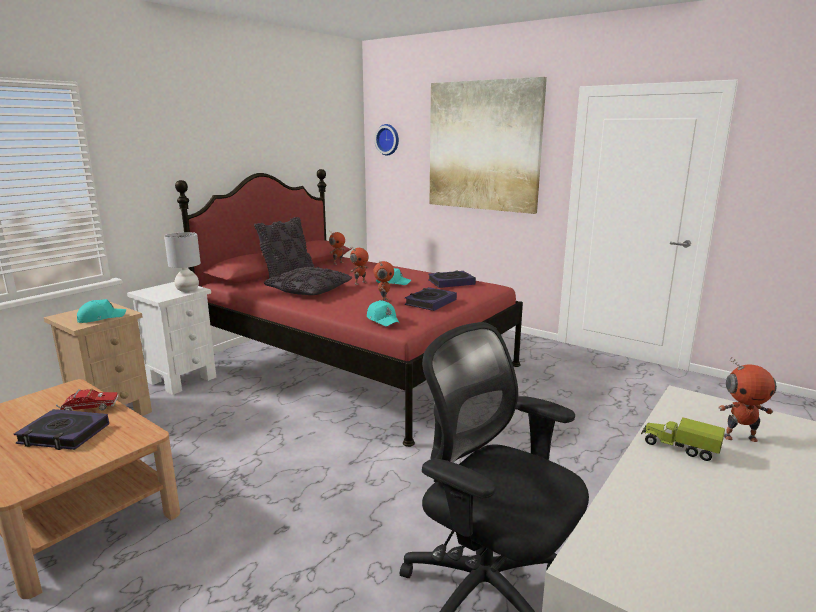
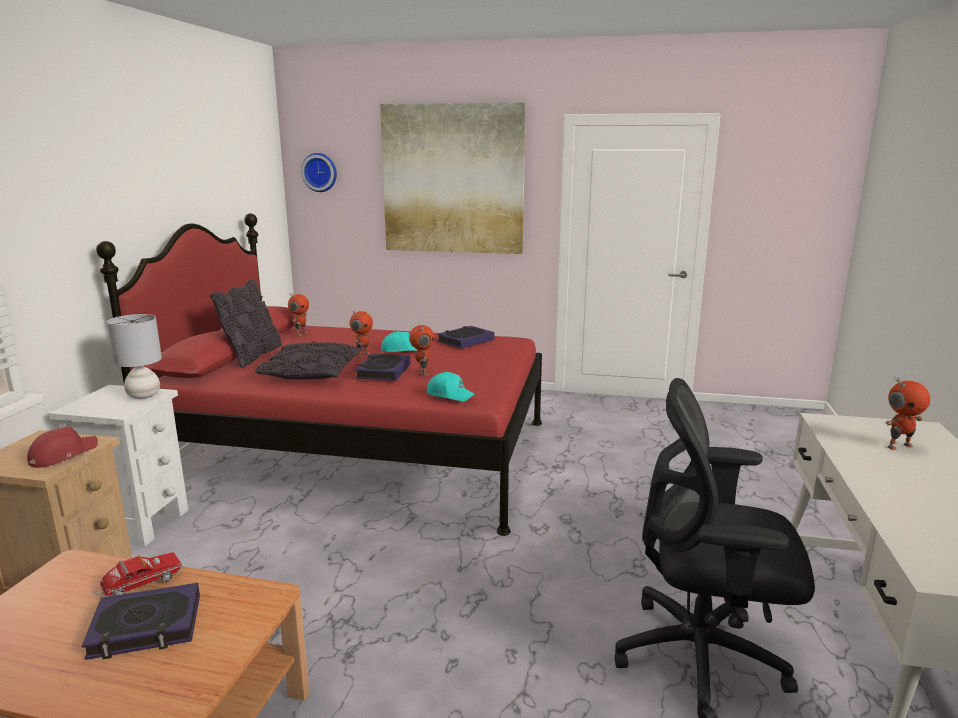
camera: 25 degrees left, 0 degrees up
turquoise cap [77,299,126,323] -> red cap [27,426,98,468]
book [405,287,457,311] -> book moved to [355,354,410,381]
toy truck [641,417,725,461] -> none

